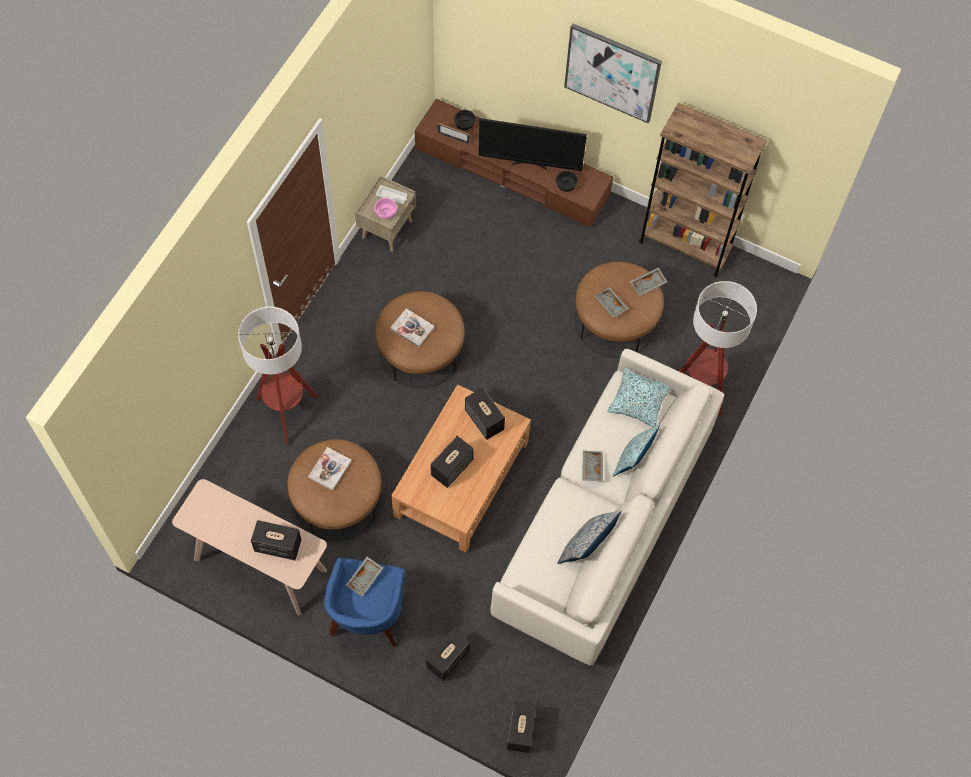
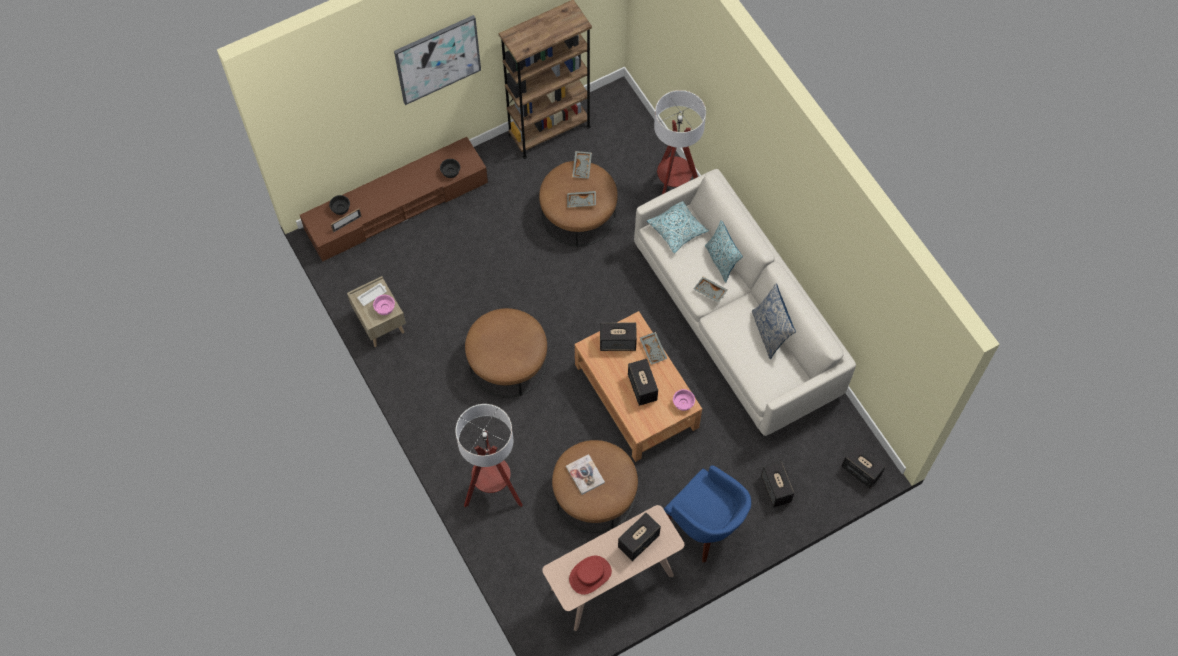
camera: 55 degrees left, 0 degrees up
grey tray [346,557,383,597] -> grey tray moved to [640,332,667,365]
book [390,308,435,347] -> none
television [479,118,587,171] -> none
none -> red hat [569,556,612,595]
none -> pink bowl [673,389,695,411]

